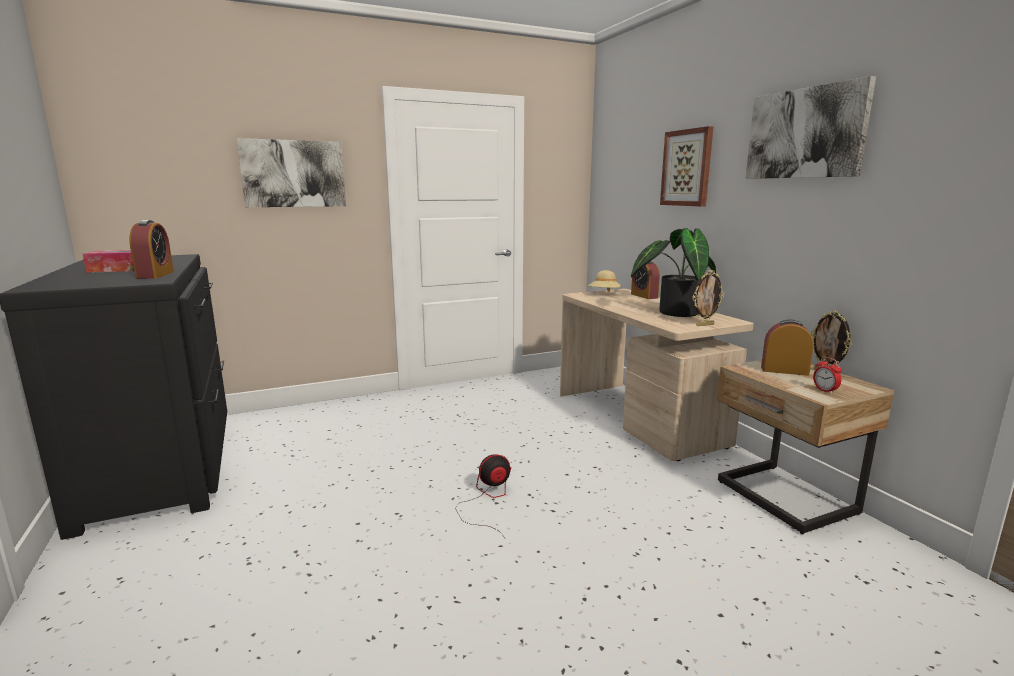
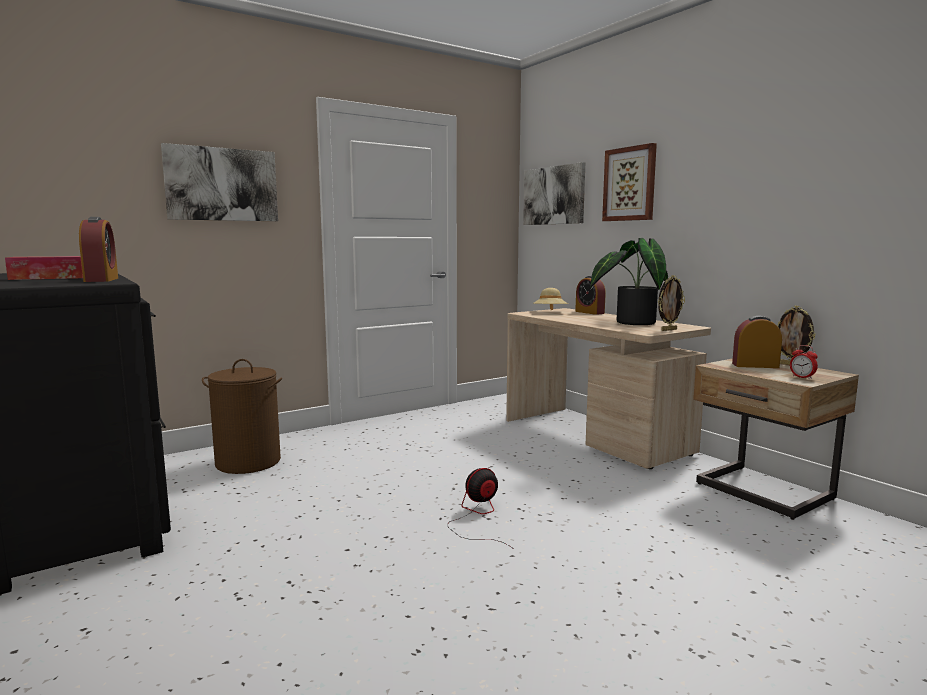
camera: 10 degrees left, 5 degrees down
picture [745,76,876,179] -> picture moved to [523,162,585,225]
none -> brown laundry basket [202,359,282,474]

